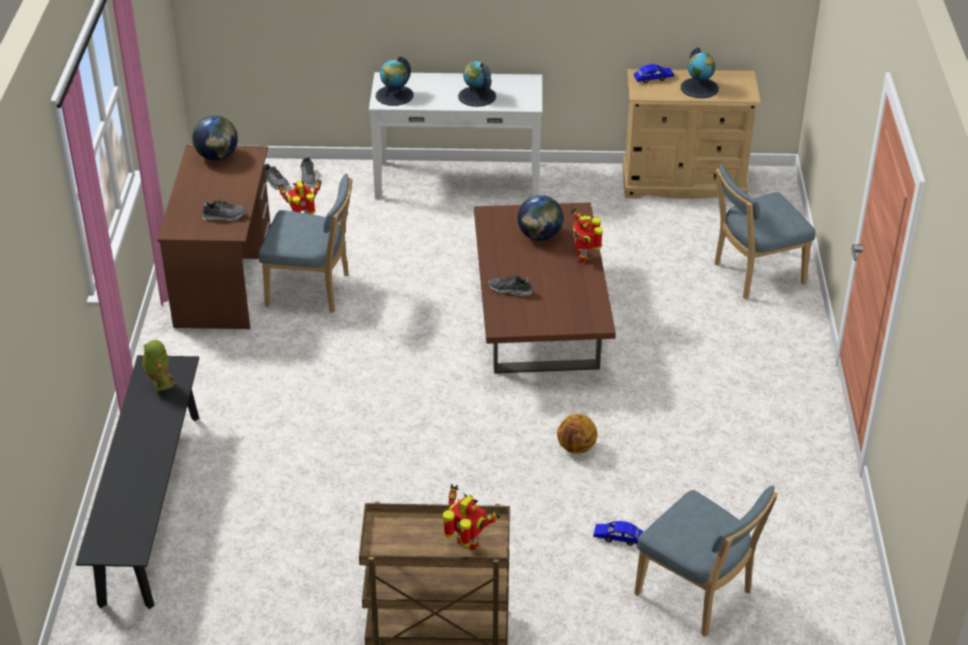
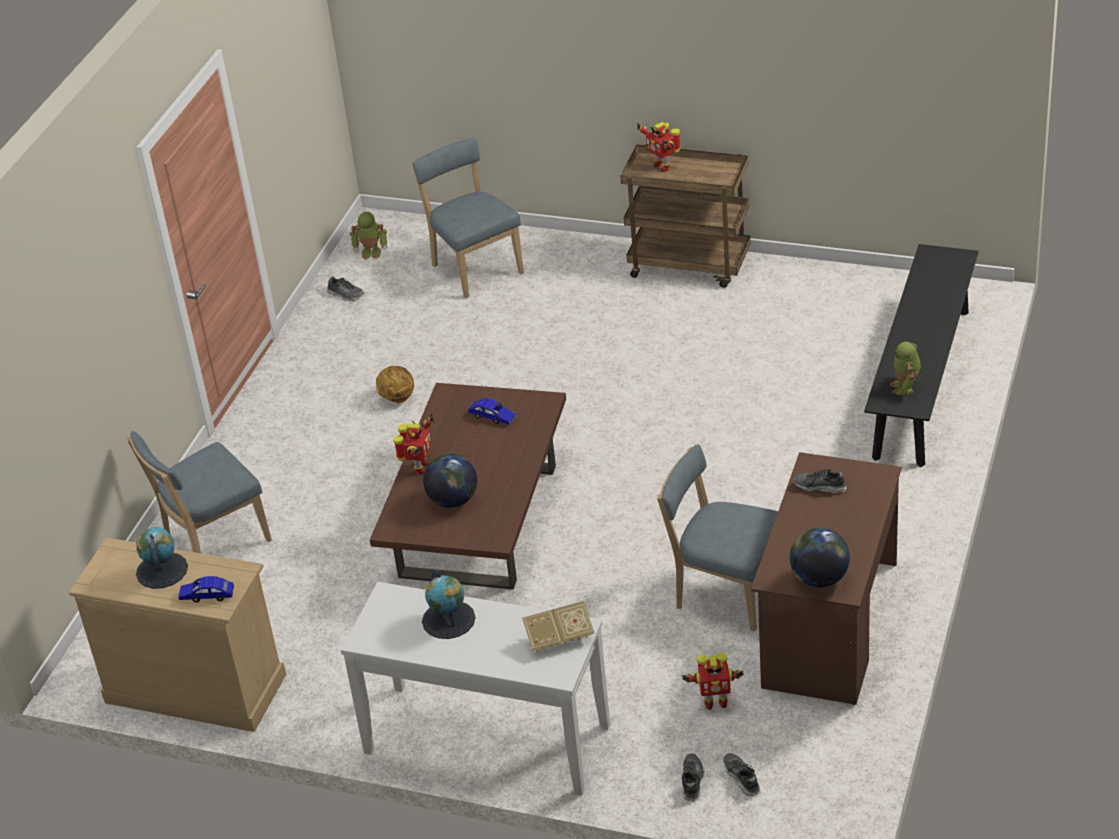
camera: 160 degrees left, 0 degrees up
globe [376,56,414,106] -> book [522,601,594,653]
shoe [488,275,532,296] -> shoe moved to [327,277,364,301]
basketball [557,414,597,454] -> basketball moved to [376,366,414,404]
blue toy car [593,521,643,546] -> blue toy car moved to [468,398,516,425]
blue chair [714,164,815,299] -> blue chair turned 150 degrees clockwise [127,431,272,553]
none -> toy robot [350,212,387,260]

